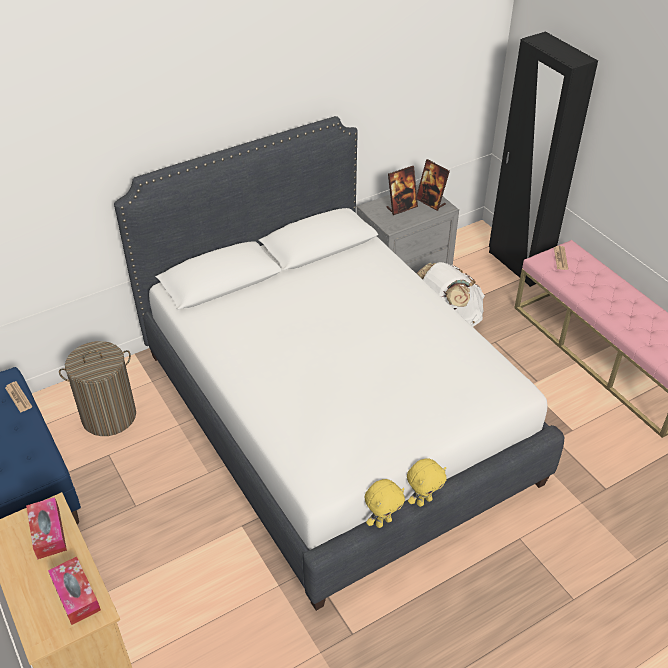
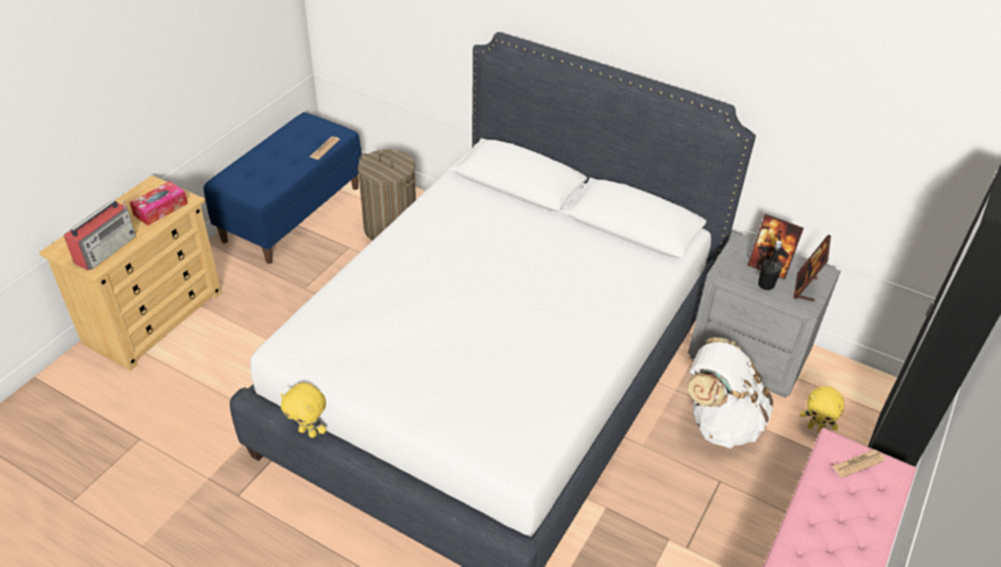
camera: 60 degrees right, 0 degrees up
tissue box [48,557,101,625] -> radio [63,200,136,270]
yellow plush toy [407,458,447,507] -> yellow plush toy moved to [799,386,844,433]
none -> black bottle [758,240,782,290]

